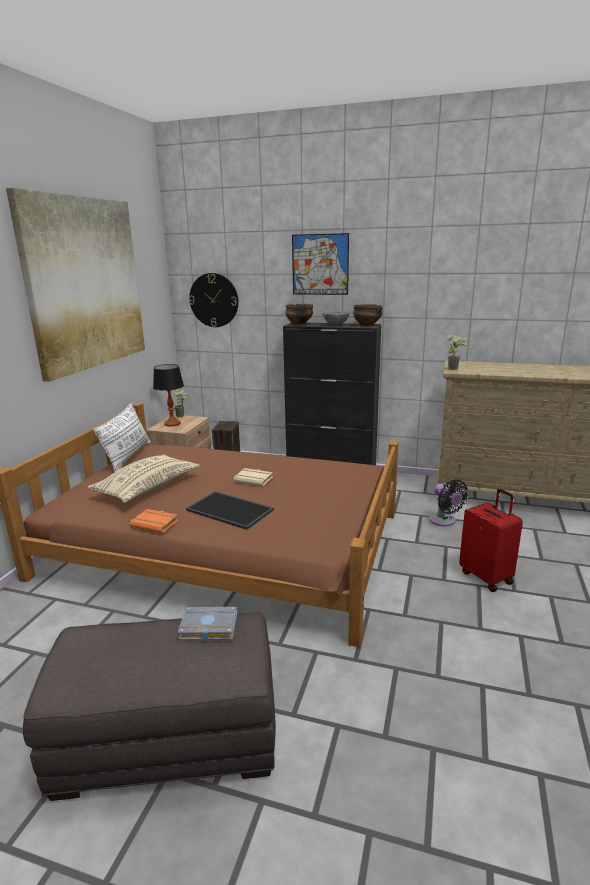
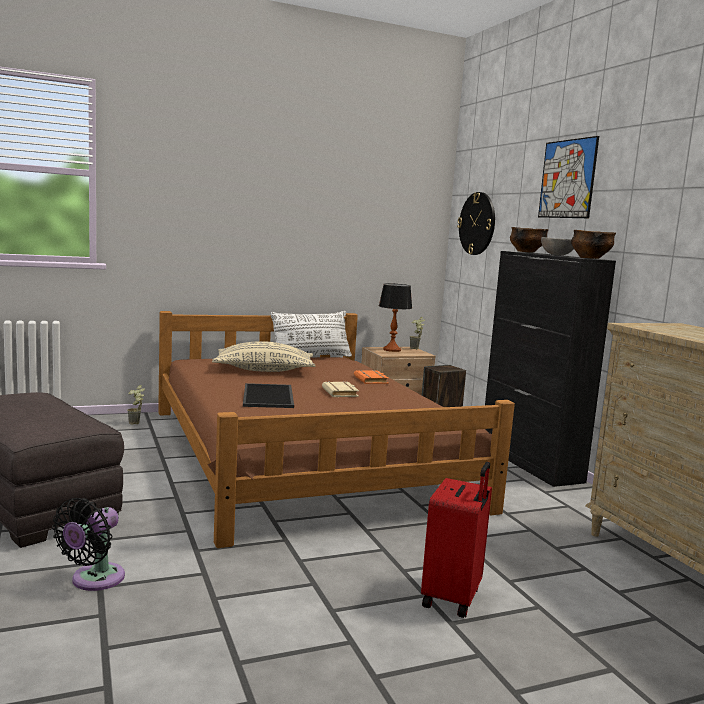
camera: 50 degrees right, 10 degrees down
picture [6,188,145,382] -> none
orange book [130,509,179,534] -> orange book moved to [354,370,389,384]
grey book [178,607,237,641] -> none
black fan [429,479,468,526] -> black fan moved to [52,498,125,591]
potted plant [447,334,467,370] -> potted plant moved to [127,385,145,424]

